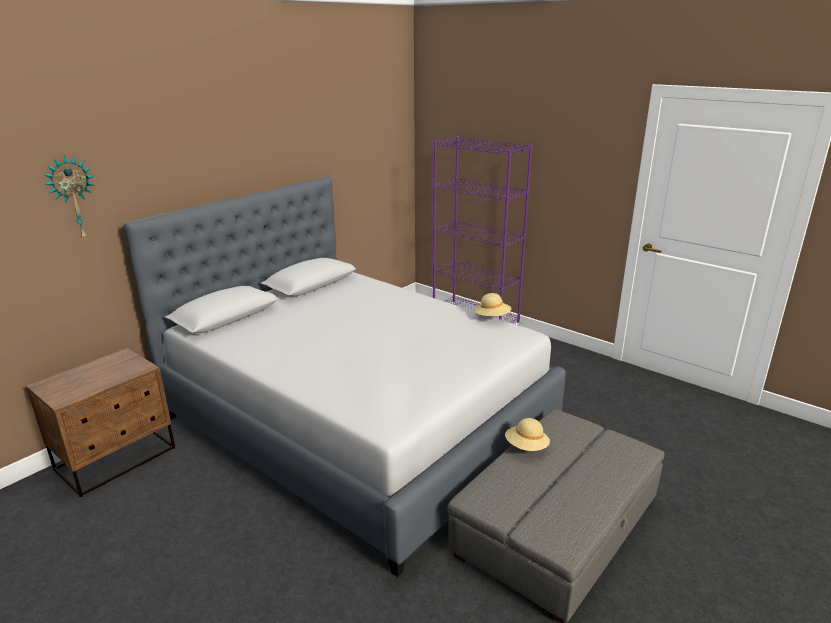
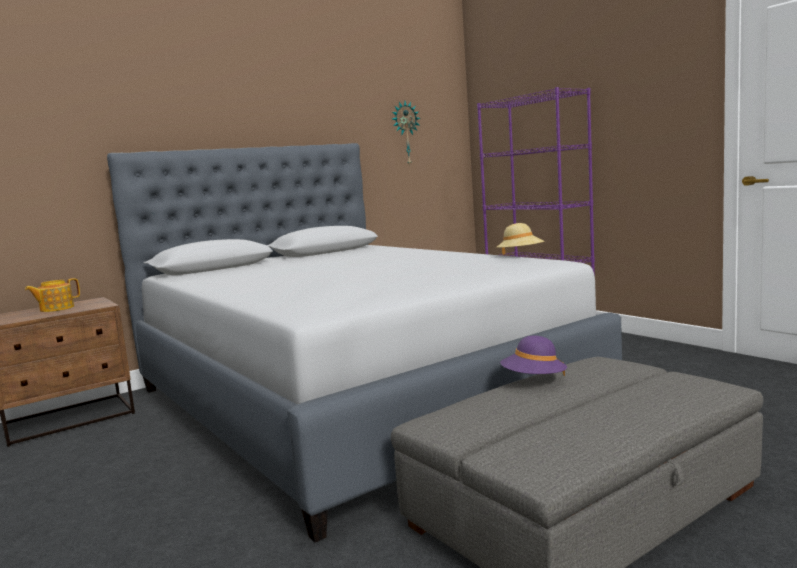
camera: 15 degrees right, 15 degrees down
wall clock [43,155,94,240] -> wall clock moved to [392,101,420,166]
beige hat [505,418,550,451] -> purple hat [500,335,567,376]
none -> teapot [25,278,80,312]

